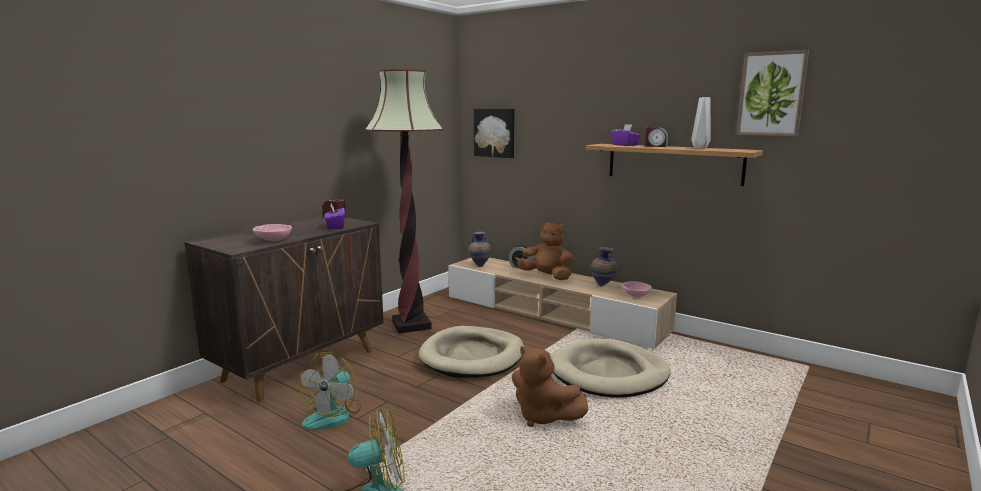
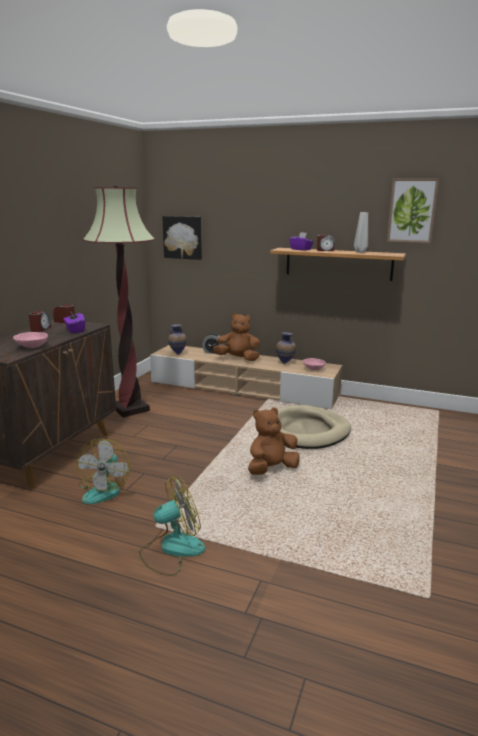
camera: 15 degrees left, 5 degrees up
beige dog bed [419,326,524,378] -> none
brown plush toy [512,346,589,427] -> brown plush toy turned 120 degrees clockwise [248,407,300,475]
none -> alarm clock [29,311,51,332]

